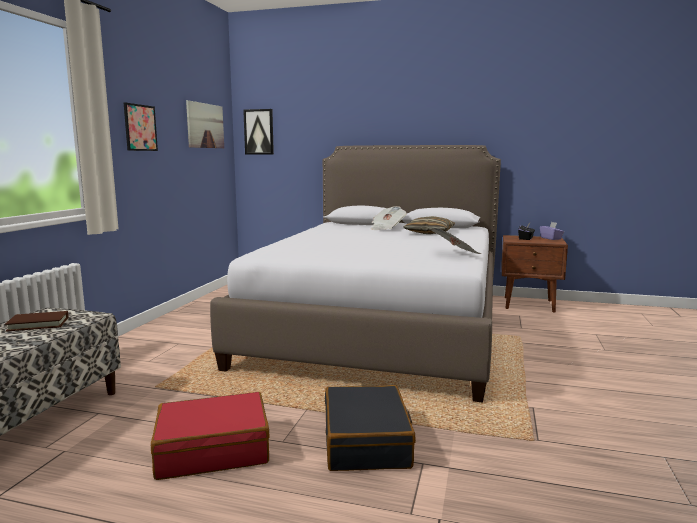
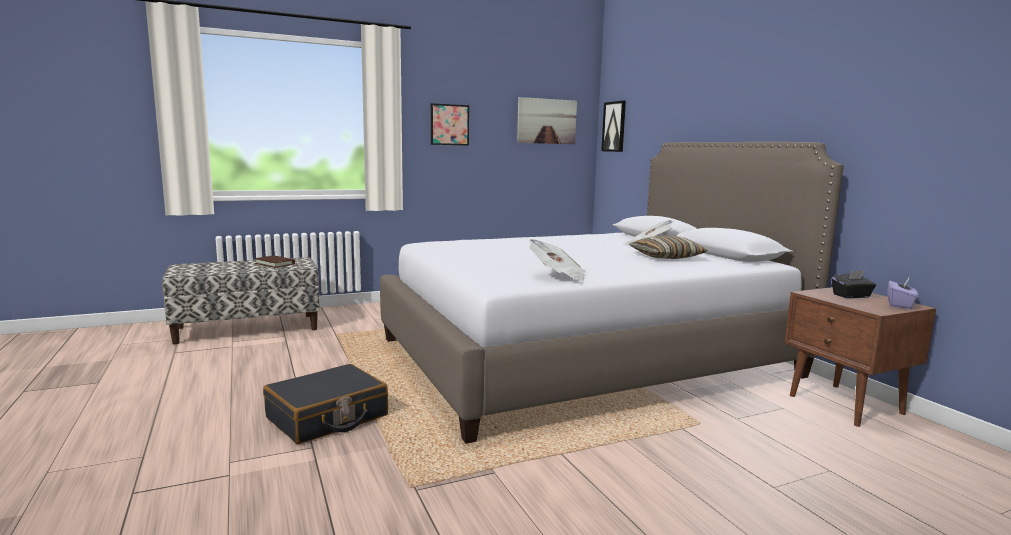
camera: 50 degrees right, 0 degrees up
red suitcase [151,392,269,480] -> none

